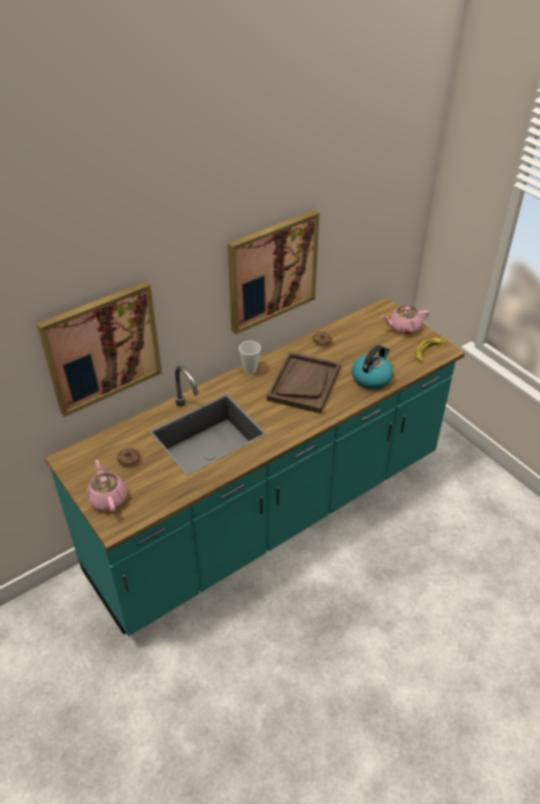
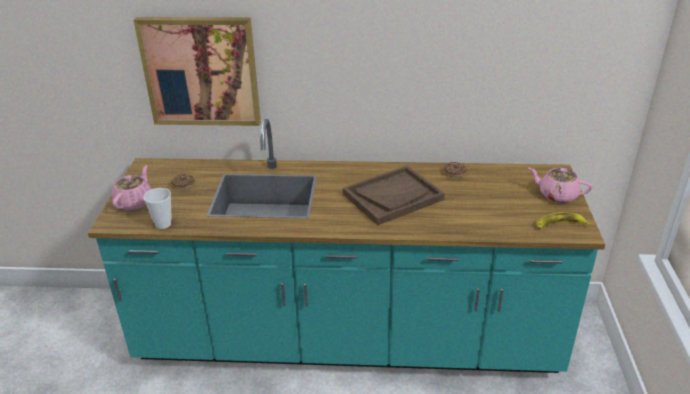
camera: 40 degrees right, 10 degrees down
picture [228,210,320,335] -> none
cup [239,341,261,374] -> cup moved to [143,188,172,229]
kettle [352,345,393,390] -> none

